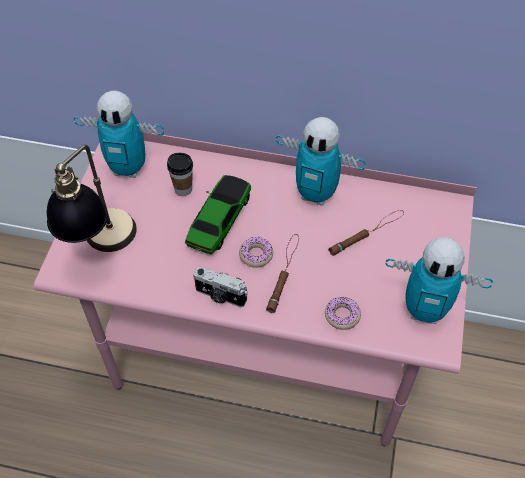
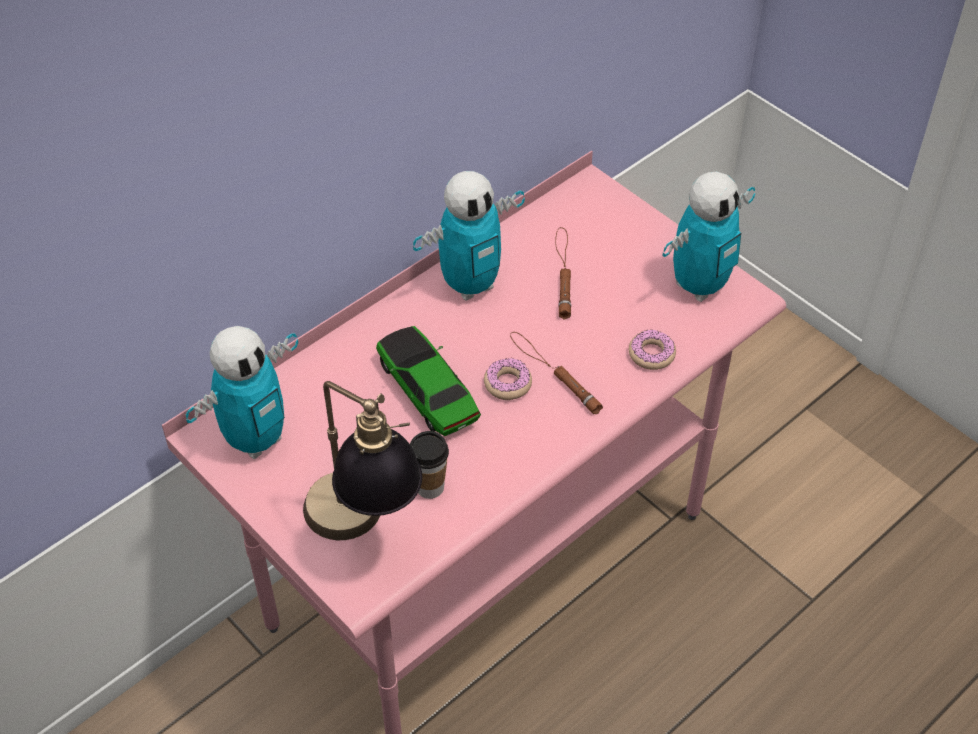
camera: 55 degrees left, 5 degrees down
cup [167,153,193,196] -> cup moved to [410,431,449,499]
camera [193,266,248,307] -> none

